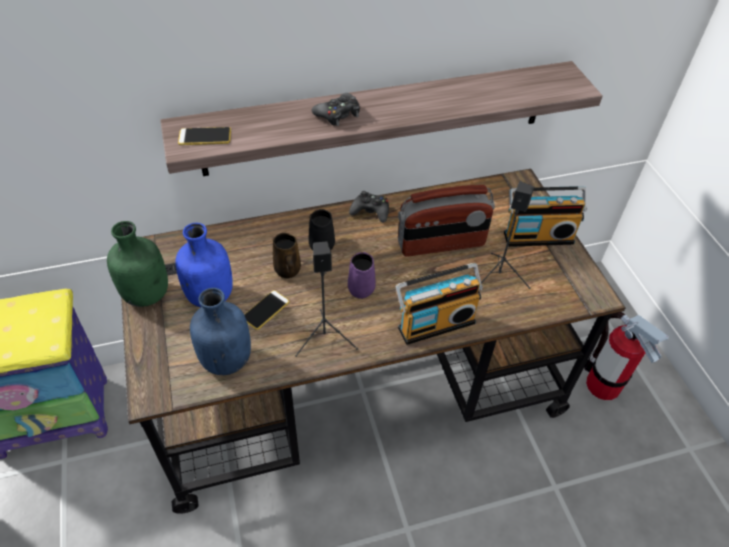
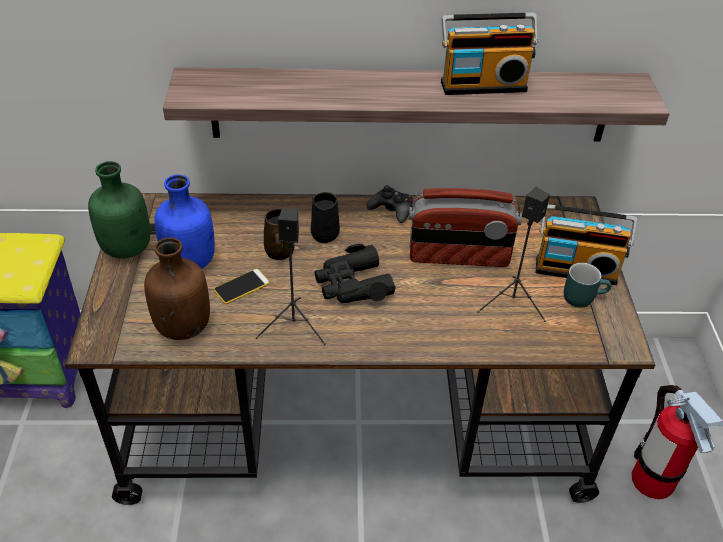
camera: 15 degrees right, 5 degrees down
phone [178,127,231,145] -> none
blue bottle [190,288,251,375] -> brown bottle [144,238,210,340]
black game controller [312,93,360,126] -> none
purple mug [348,252,376,299] -> black binoculars [314,244,396,303]
radio [396,263,483,345] -> radio moved to [441,12,539,95]
none -> turquoise mug [564,263,611,308]

